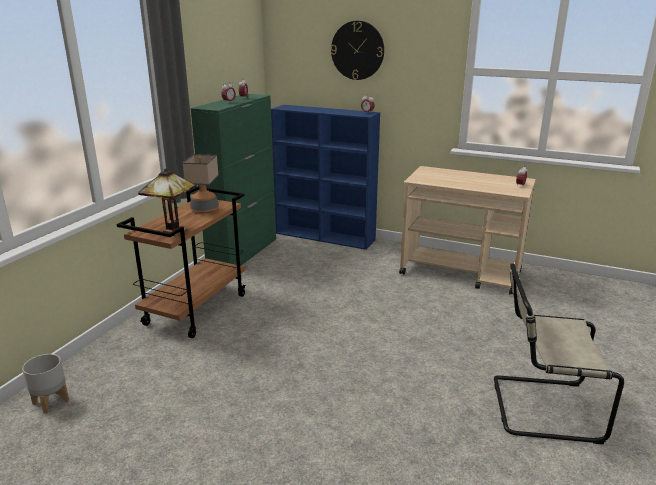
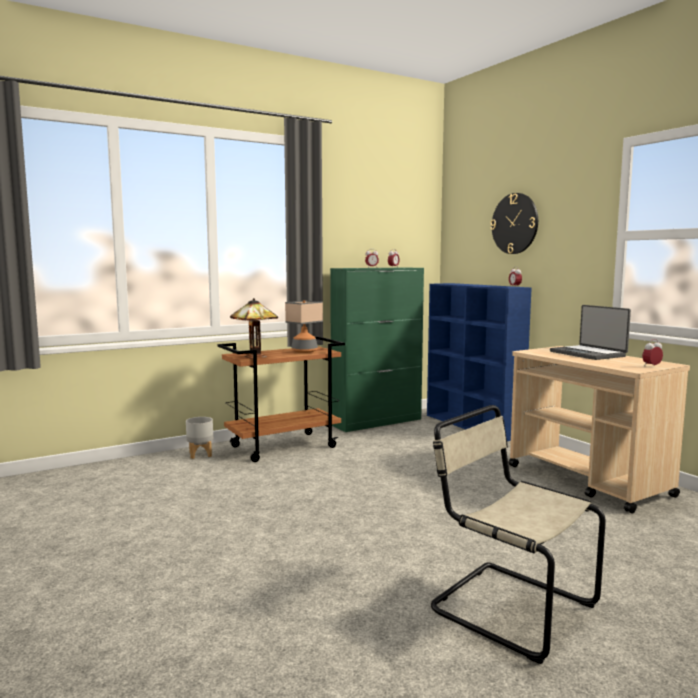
camera: 35 degrees right, 15 degrees down
grey planter [22,354,69,413] -> grey planter moved to [186,417,213,459]
none -> laptop [550,305,631,360]

